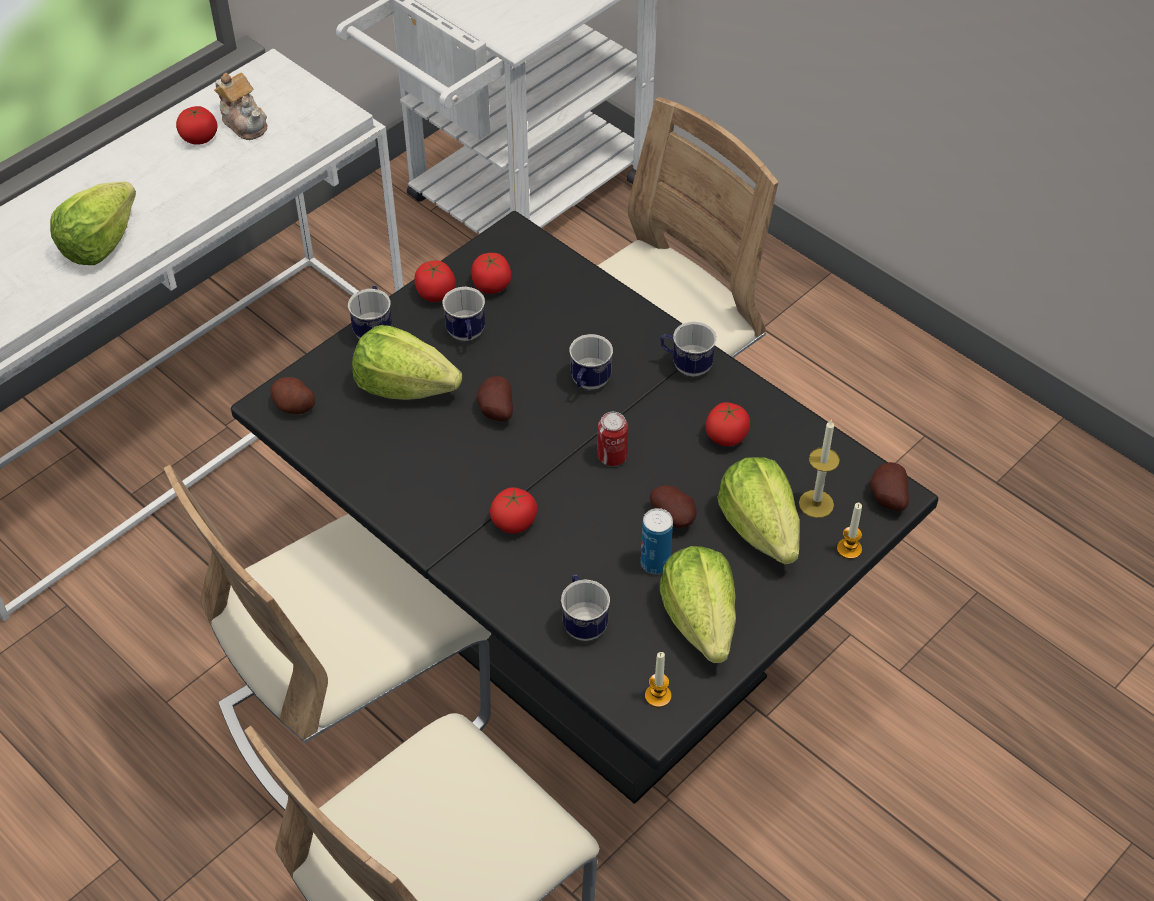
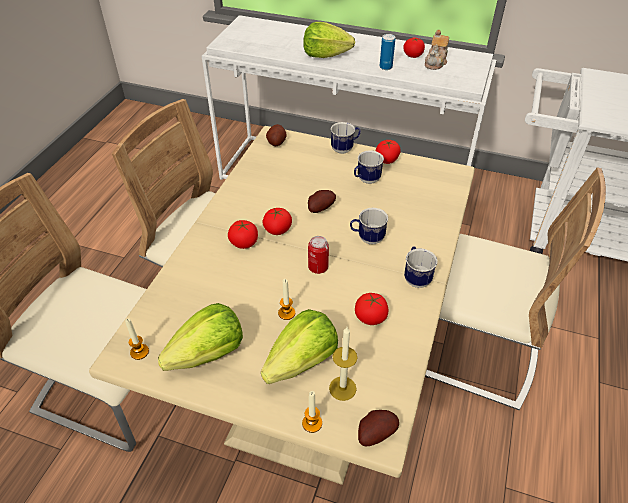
camera: 65 degrees right, 5 degrees down
black dining table [231,211,938,804] -> beige dining table [89,126,475,485]
lettuce [352,325,462,400] -> none
tomato [471,253,511,294] -> tomato moved to [262,208,292,235]
mug [561,574,610,641] -> none
can [641,508,673,574] -> can moved to [380,34,395,70]
potato [650,485,697,528] -> candle [278,279,295,320]

